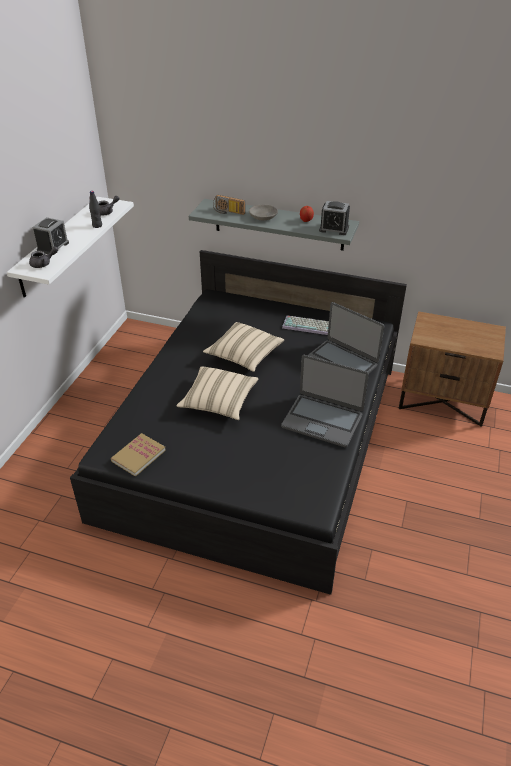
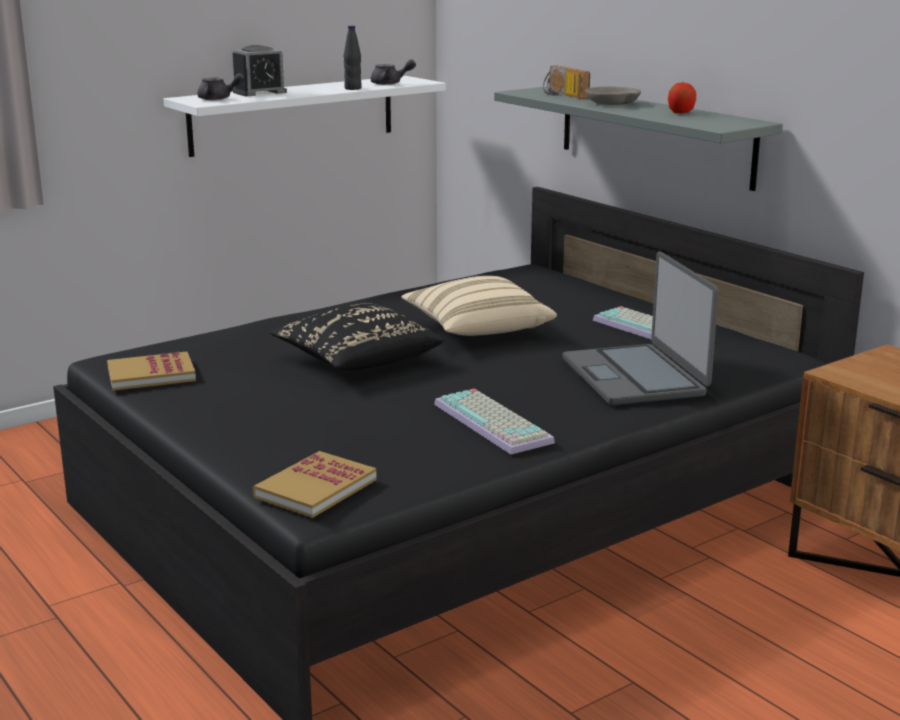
camera: 35 degrees right, 20 degrees down
beige pillow [176,366,258,420] -> black pillow [270,303,444,370]
laptop [281,355,369,447] -> keyboard [434,389,555,454]
alarm clock [319,201,350,235] -> none
none -> book [253,451,377,518]

